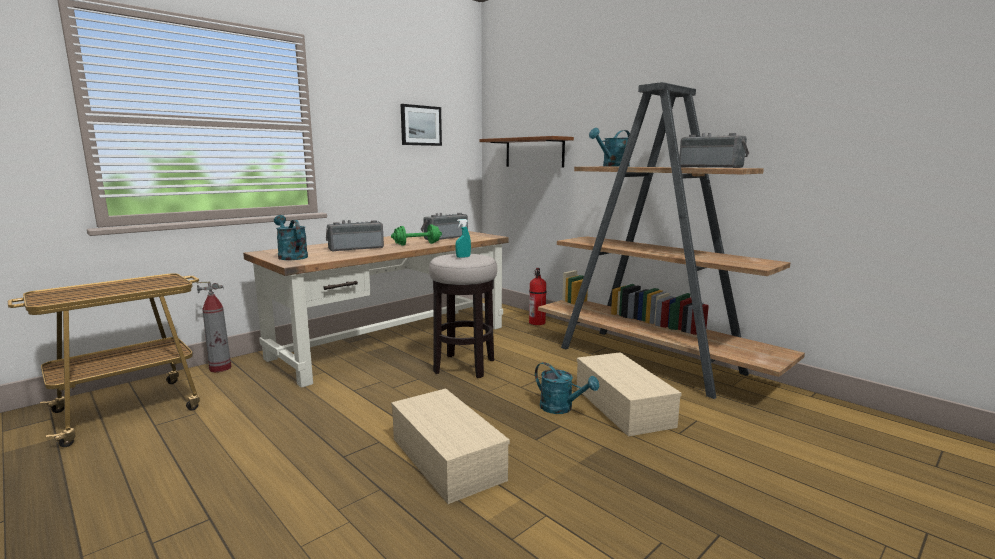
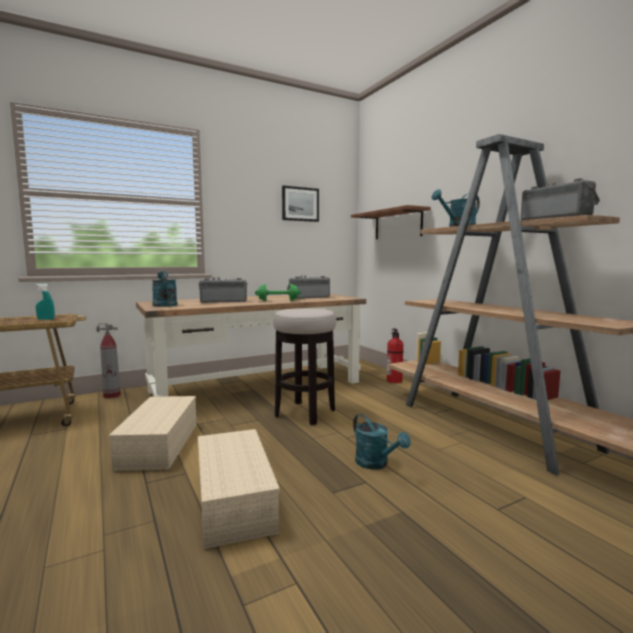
camera: 15 degrees right, 5 degrees down
turquoise spray bottle [456,219,471,258] -> turquoise spray bottle moved to [36,284,55,320]
beige storage box [577,352,682,437] -> beige storage box moved to [108,396,197,471]

